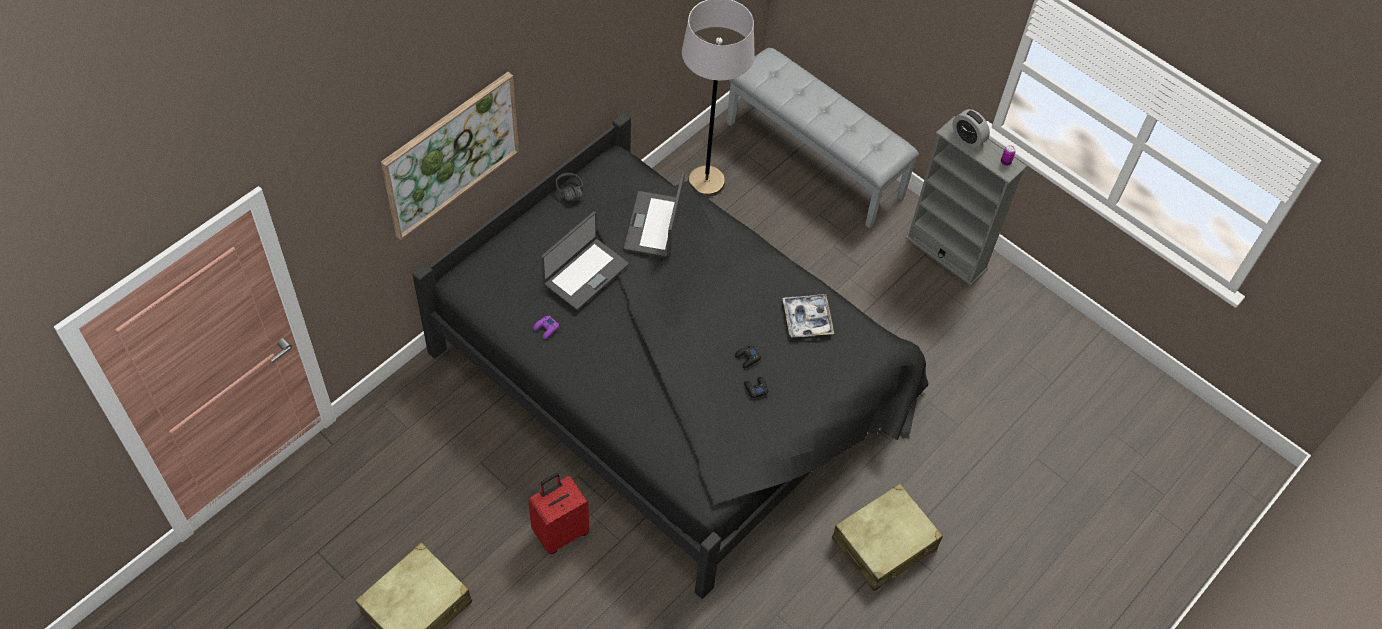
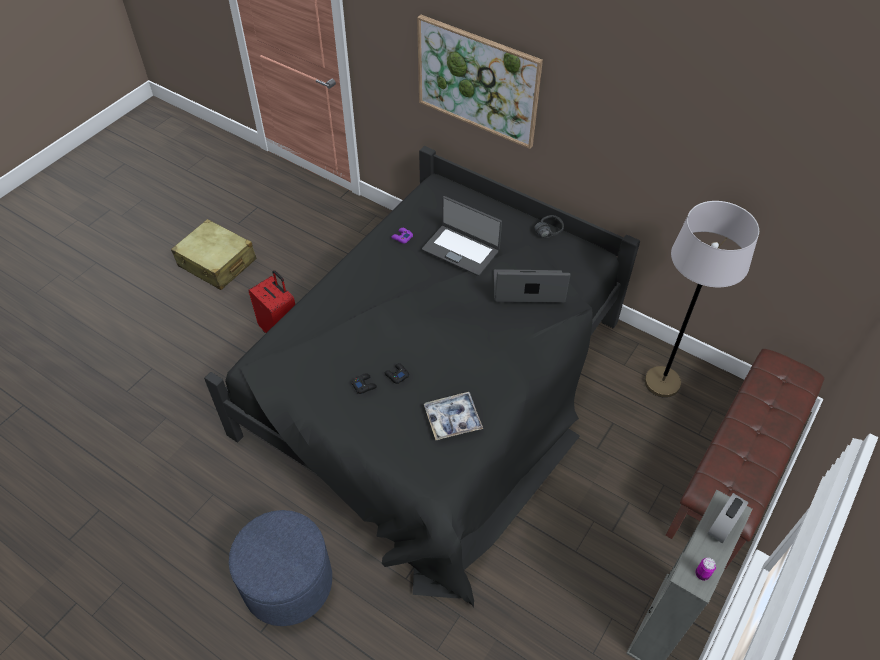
camera: 85 degrees right, 5 degrees down
grey bench [727,48,919,228] -> brown bench [666,349,824,569]
beige suitcase [832,483,943,591] -> blue ottoman [229,510,332,626]

